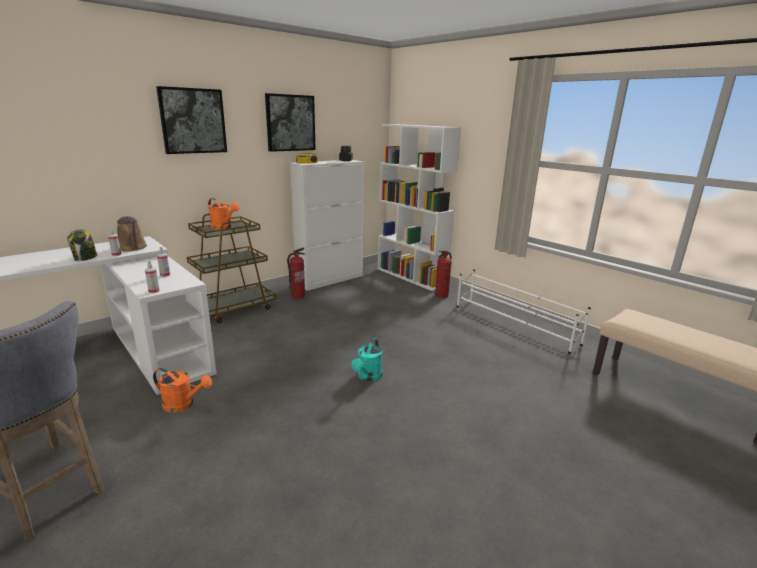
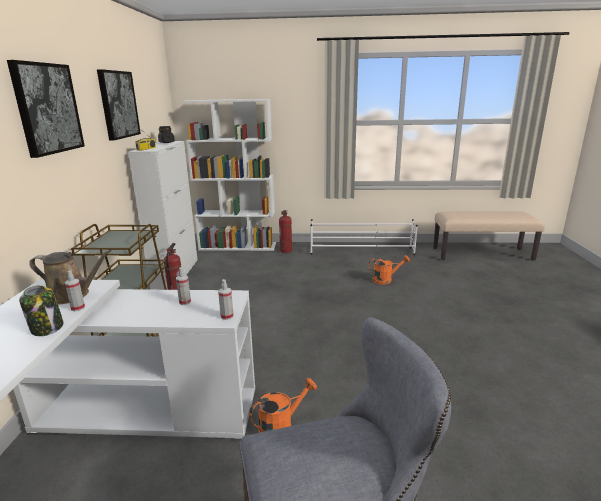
camera: 45 degrees left, 0 degrees up
orange watering can [208,198,239,229] -> orange watering can moved to [368,255,410,285]
turquoise watering can [351,338,382,381] -> none

